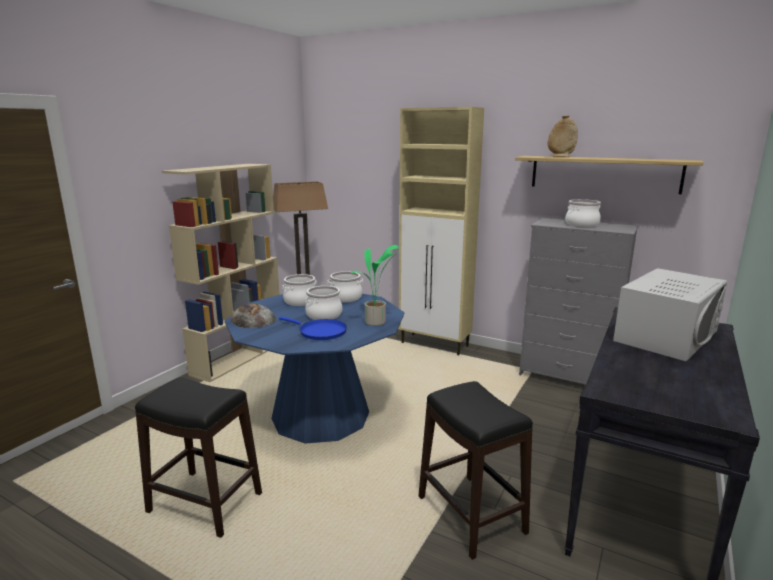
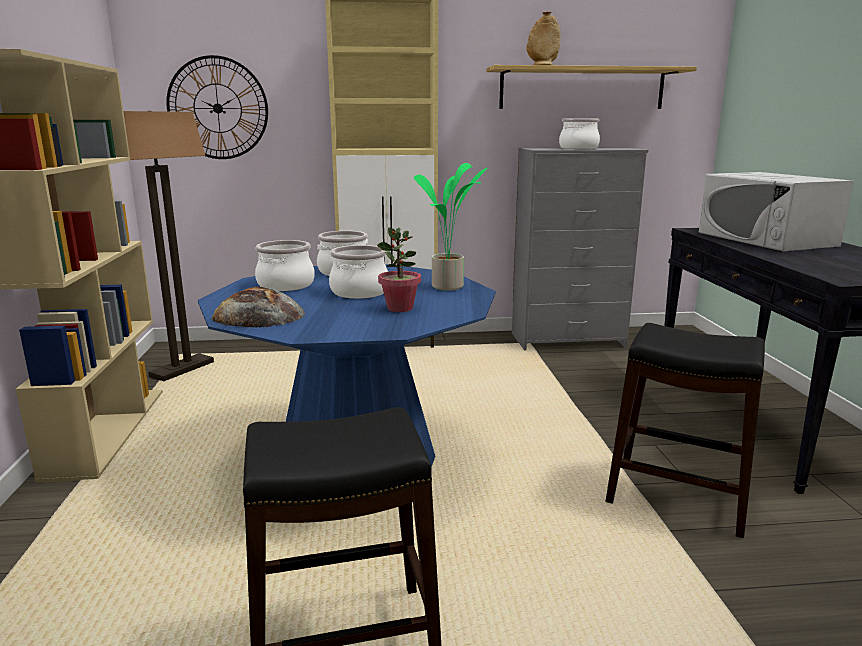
camera: 35 degrees left, 0 degrees up
blue frying pan [279,317,347,340] -> potted plant [377,227,421,312]
white microwave [613,268,727,361] -> white microwave turned 150 degrees clockwise [699,172,854,251]
none -> wall clock [166,55,268,159]

